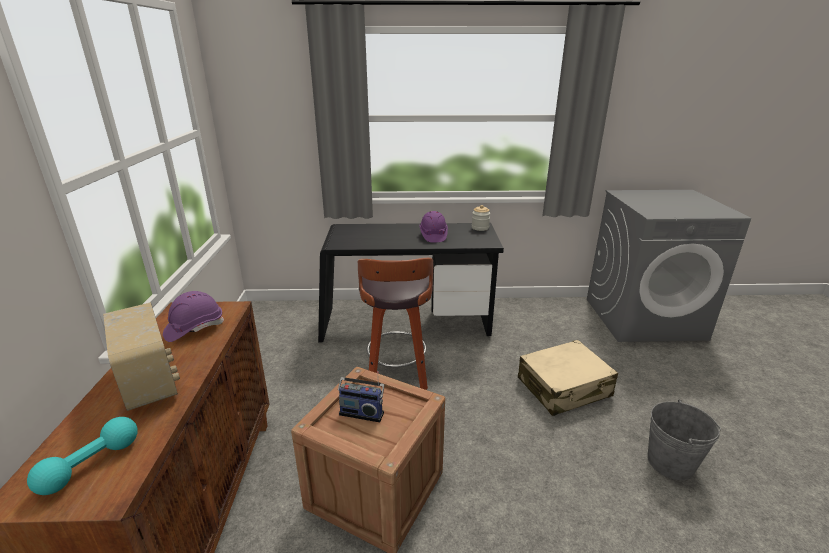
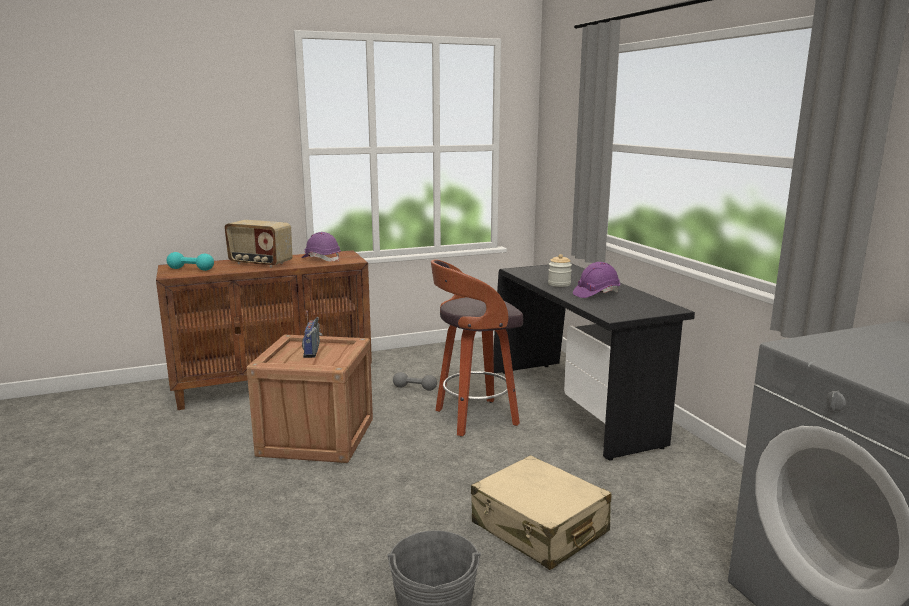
camera: 70 degrees right, 10 degrees down
radio [103,302,180,411] -> radio turned 75 degrees clockwise [224,220,293,268]
jar [472,205,490,231] -> jar moved to [548,254,572,287]
none -> grey dumbbell [393,372,437,391]

